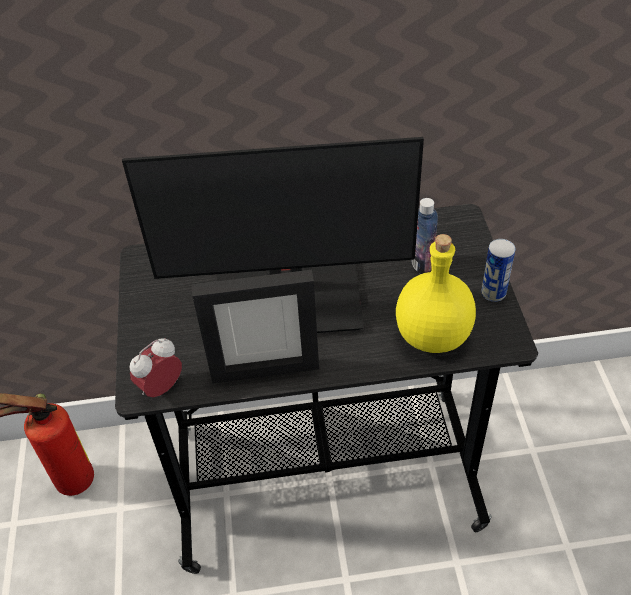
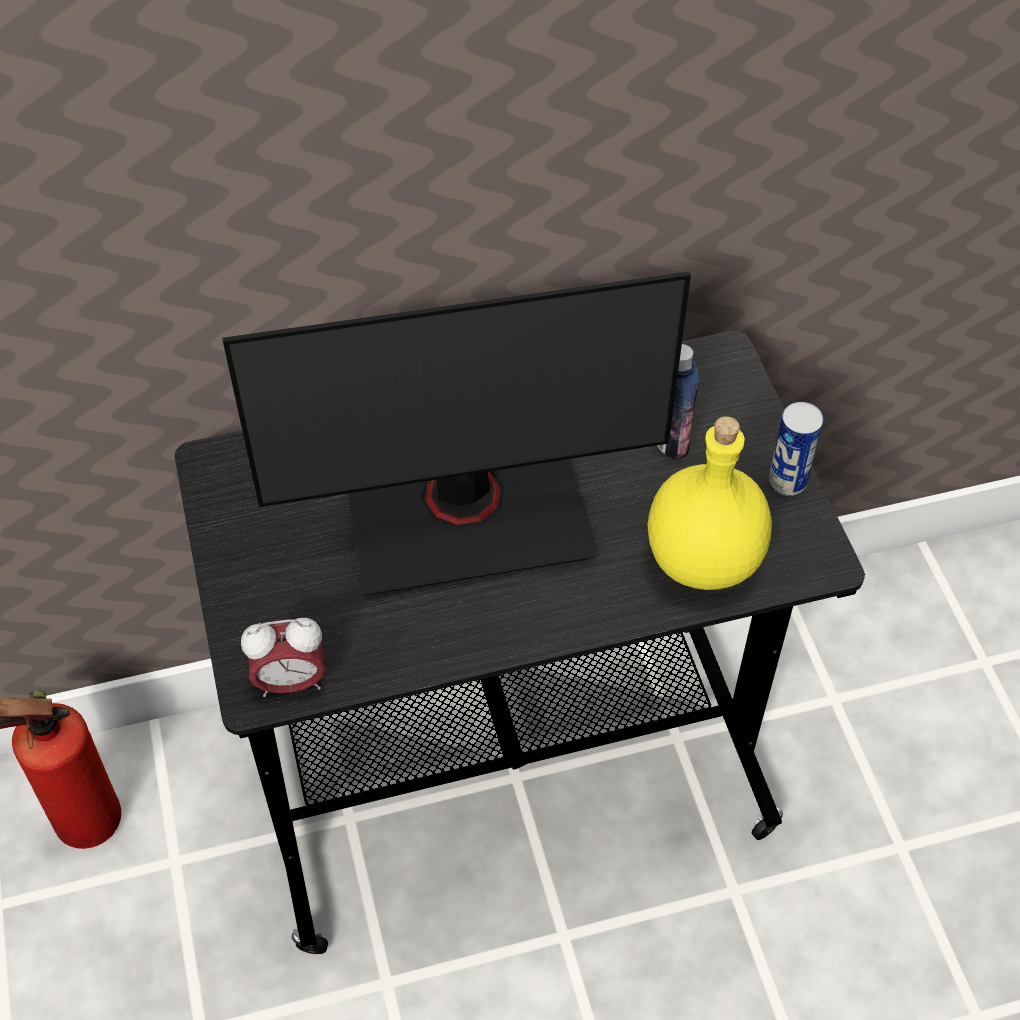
camera: 10 degrees left, 5 degrees up
alarm clock [129,338,182,397] -> alarm clock turned 135 degrees counterclockwise [241,618,325,697]
picture frame [192,270,319,383] -> none

